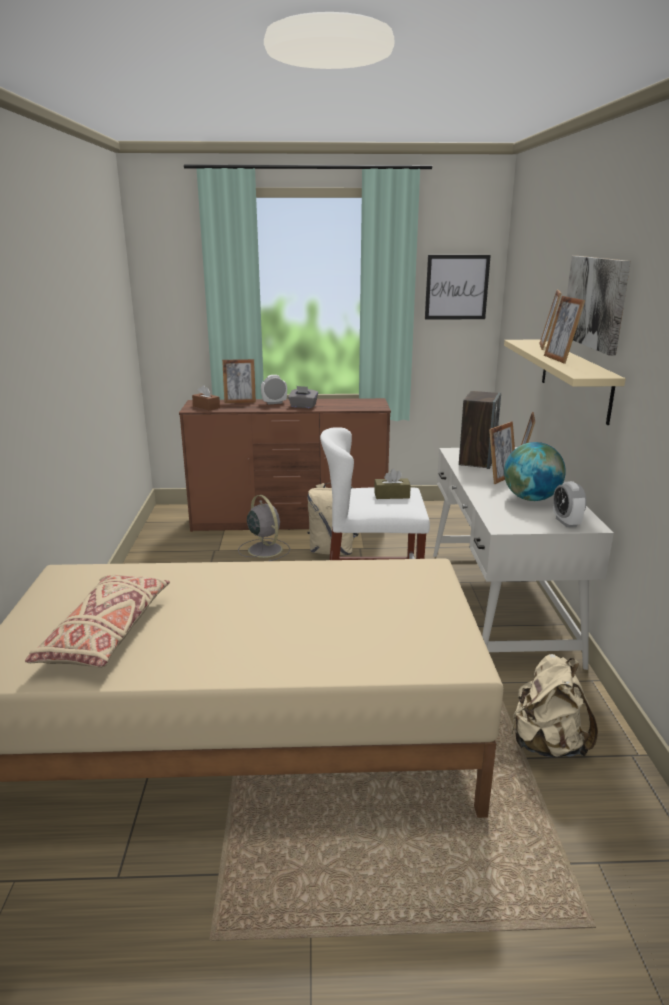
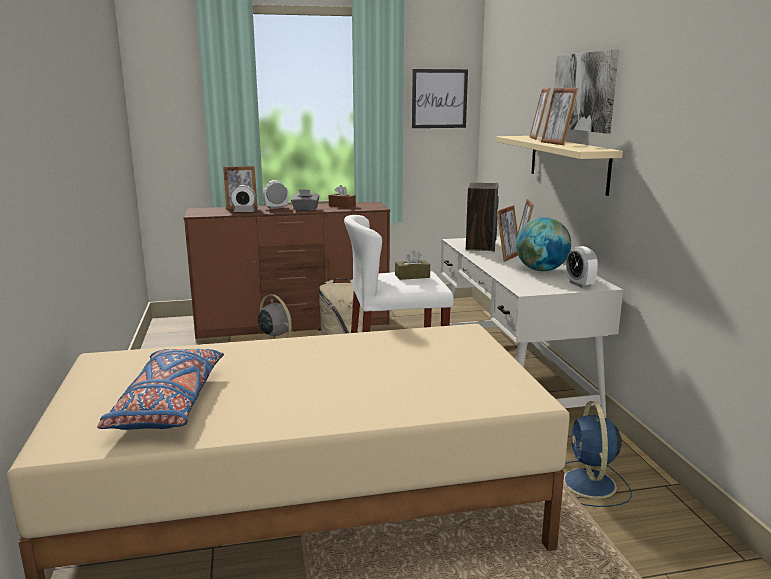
camera: 10 degrees left, 5 degrees down
beige pillow [25,574,170,668] -> blue pillow [97,349,224,430]
brown tissue box [192,385,220,410] -> brown tissue box moved to [329,185,356,208]
beige backpack [511,654,598,757] -> blue fan [564,401,632,507]
none -> alarm clock [231,185,256,212]

